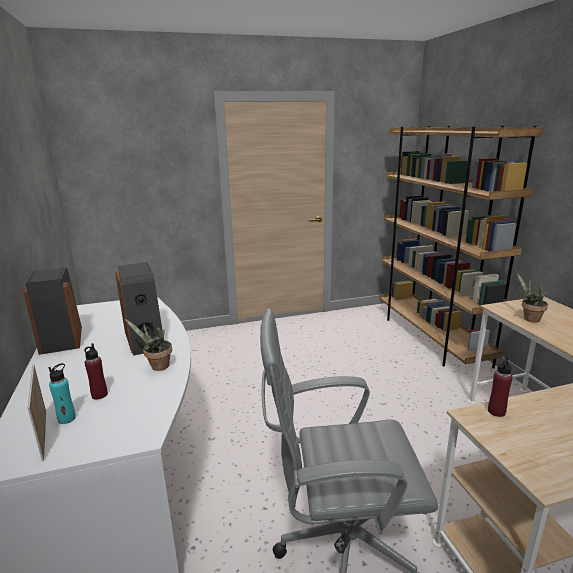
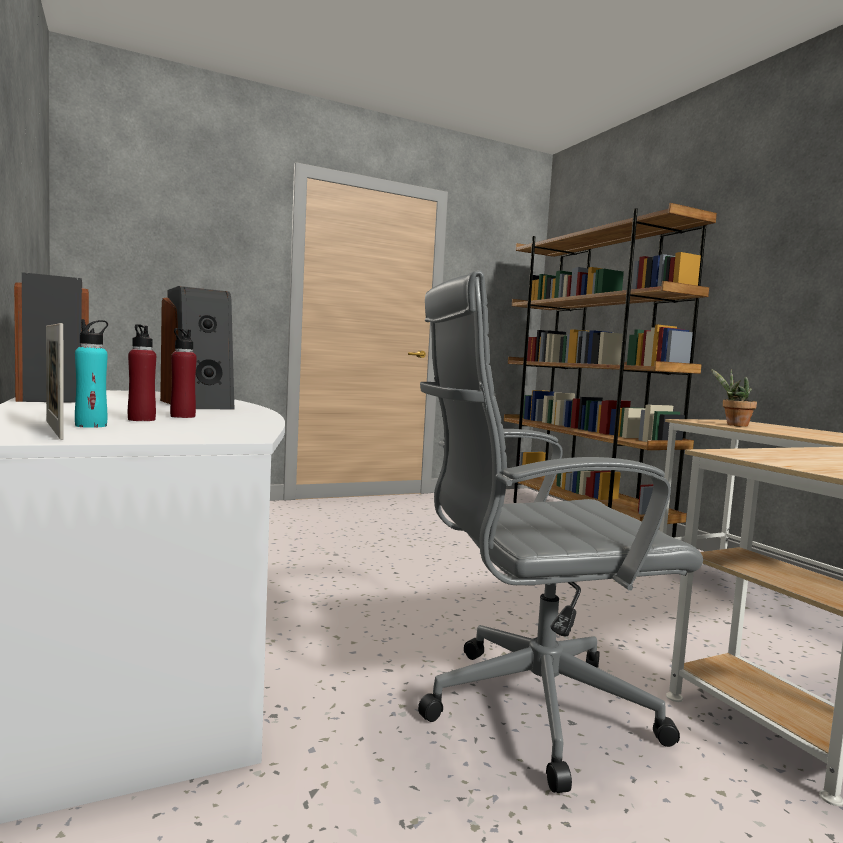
camera: 10 degrees left, 15 degrees down
potted plant [125,319,172,371] -> none
red bottle [488,357,513,417] -> red bottle moved to [170,328,197,418]

